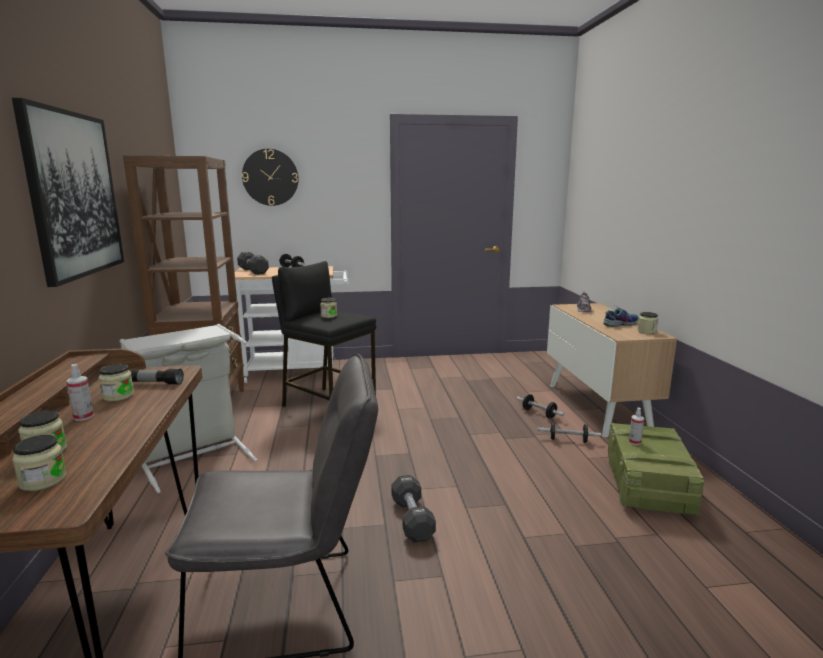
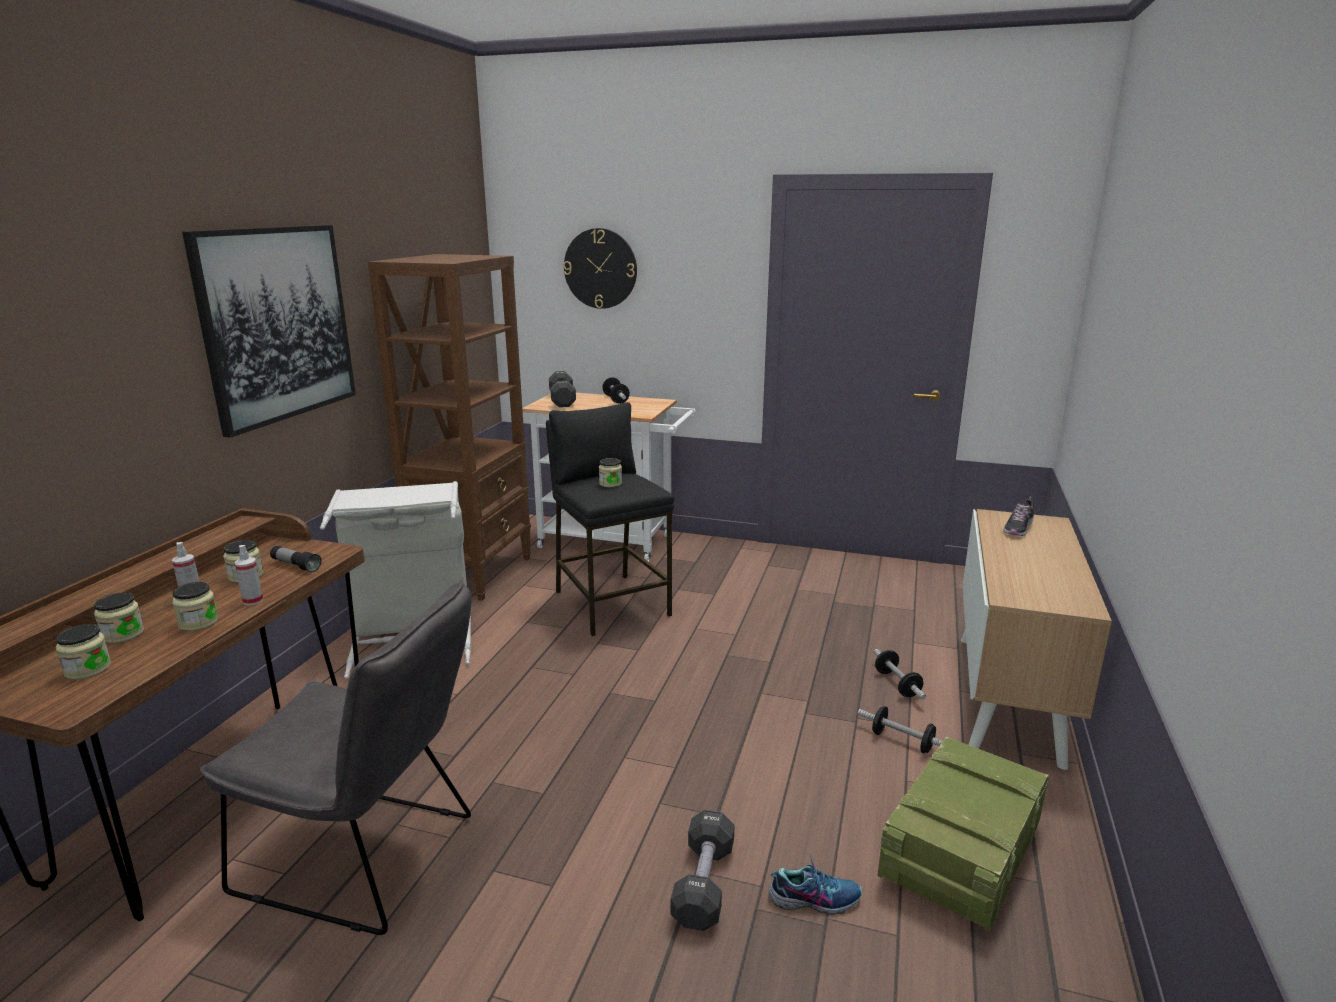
camera: 25 degrees right, 5 degrees up
black dumbbell [391,475,436,543] -> black dumbbell moved to [671,810,735,931]
shoe [603,305,638,327] -> shoe moved to [768,854,862,915]
spray bottle [629,408,644,445] -> spray bottle moved to [235,545,263,606]
jar [637,312,658,334] -> jar moved to [172,582,219,631]

